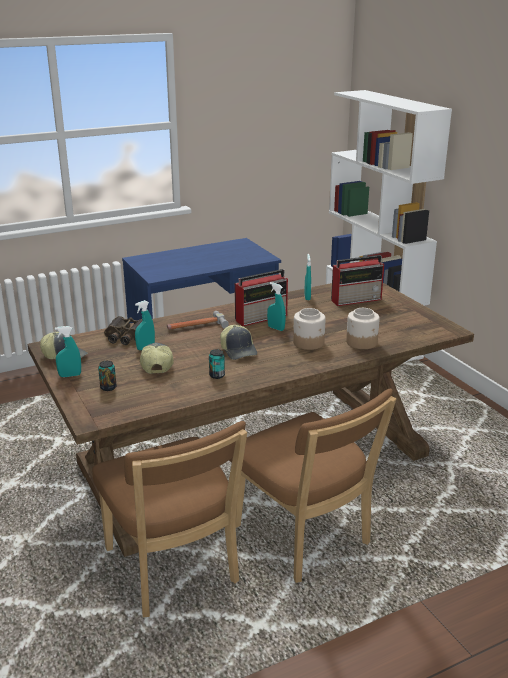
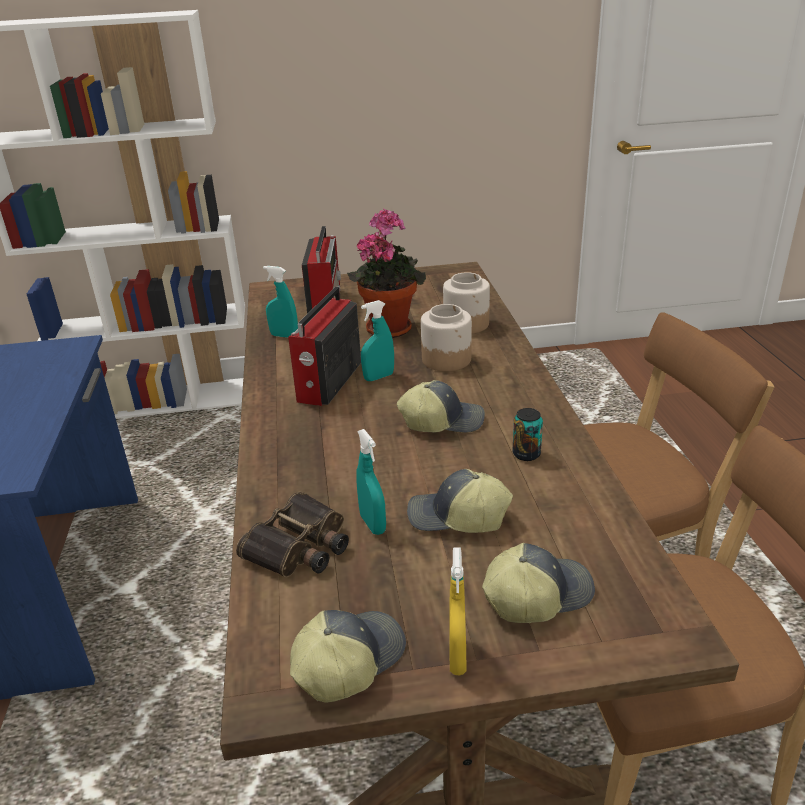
camera: 70 degrees left, 5 degrees up
turquoise spray bottle [55,326,81,377] -> yellow spray bottle [449,548,466,676]
can [98,361,117,391] -> cap [482,543,595,623]
hammer [167,311,229,330] -> none
radio [235,269,288,326] -> radio turned 150 degrees counterclockwise [288,287,361,406]
none -> potted plant [347,208,426,338]

